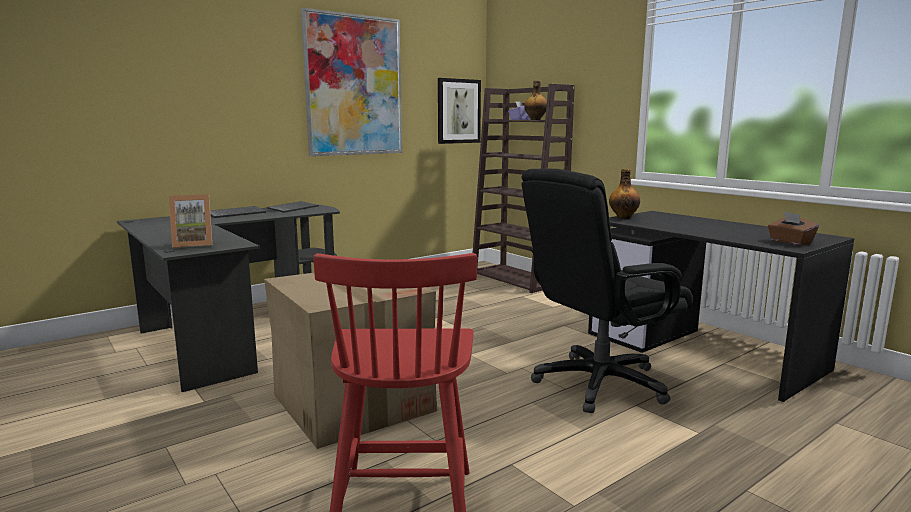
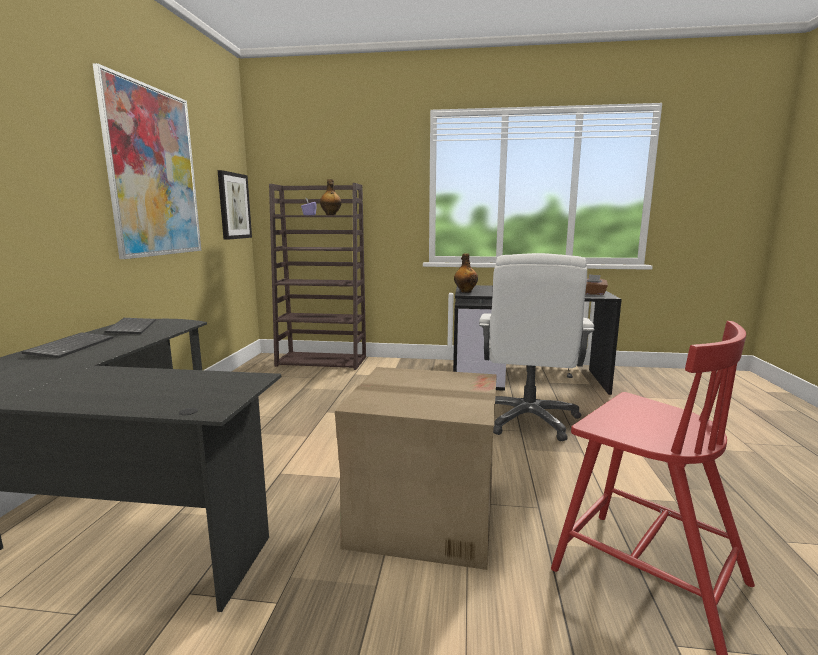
camera: 45 degrees left, 0 degrees up
picture frame [169,194,213,248] -> none
black office chair [521,169,693,413] -> white office chair [479,253,595,441]

